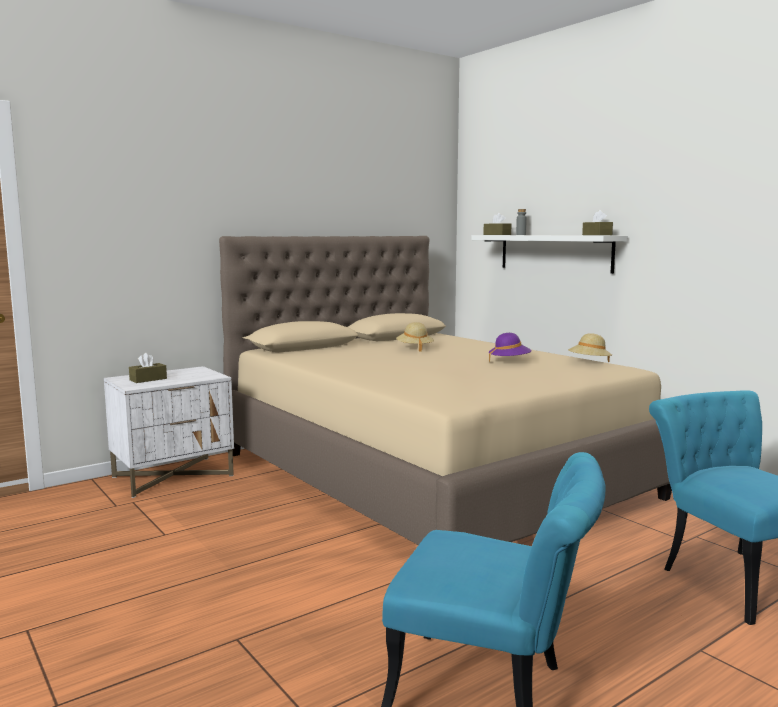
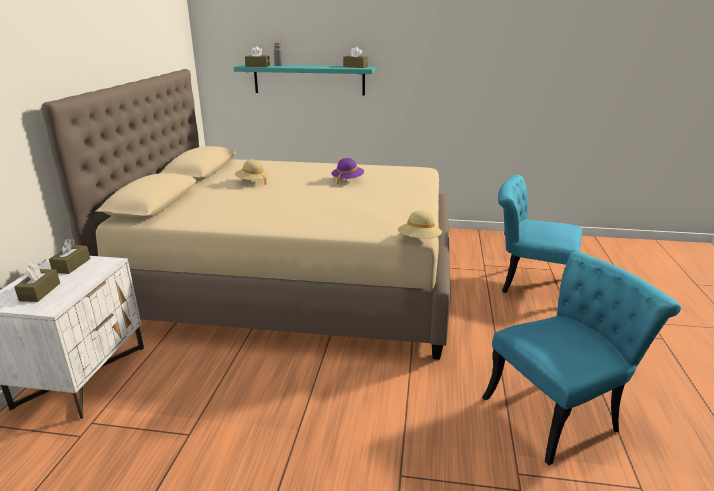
camera: 45 degrees left, 15 degrees up
white shelf [471,235,628,274] -> turquoise shelf [234,64,376,96]
beige hat [568,333,612,362] -> beige hat moved to [398,211,442,238]
none -> brown tissue box [49,239,90,274]

